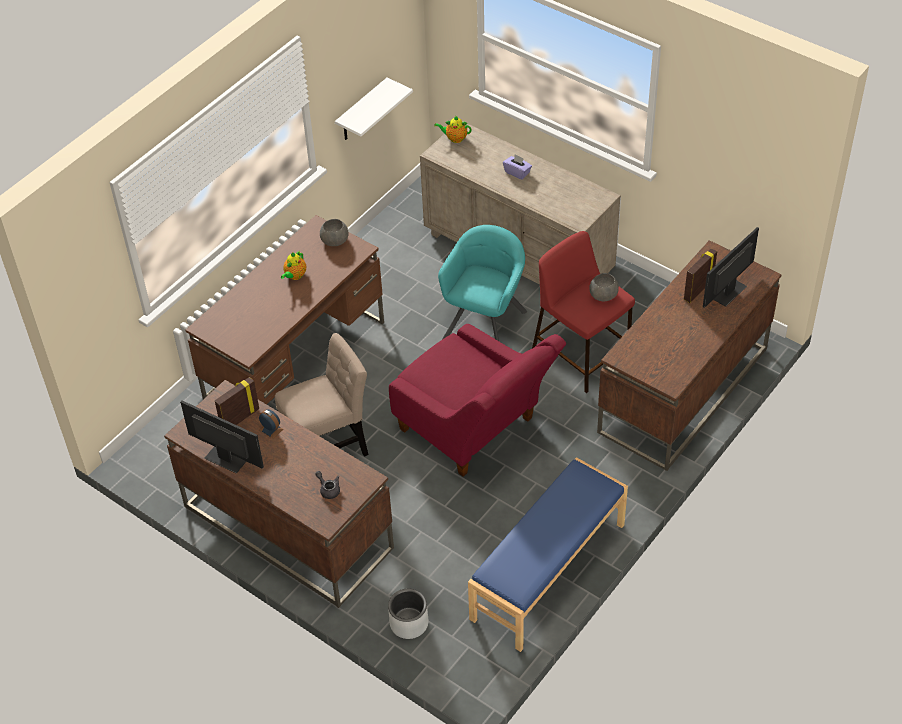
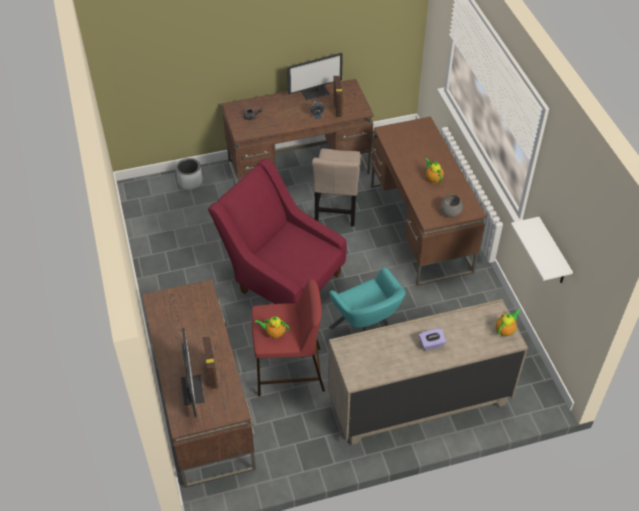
camera: 125 degrees right, 0 degrees up
red armchair [389,324,566,477] -> red armchair turned 45 degrees clockwise [208,158,347,304]
blue bench [468,457,628,652] -> none
grey bowl [589,273,619,301] -> teapot [255,316,289,338]

